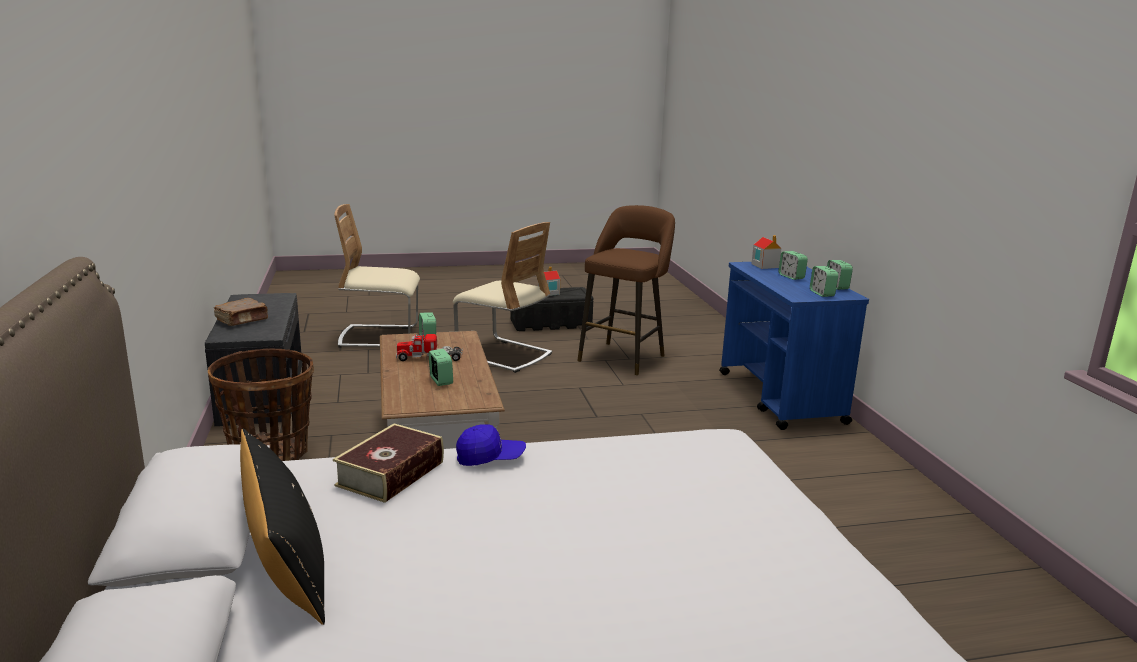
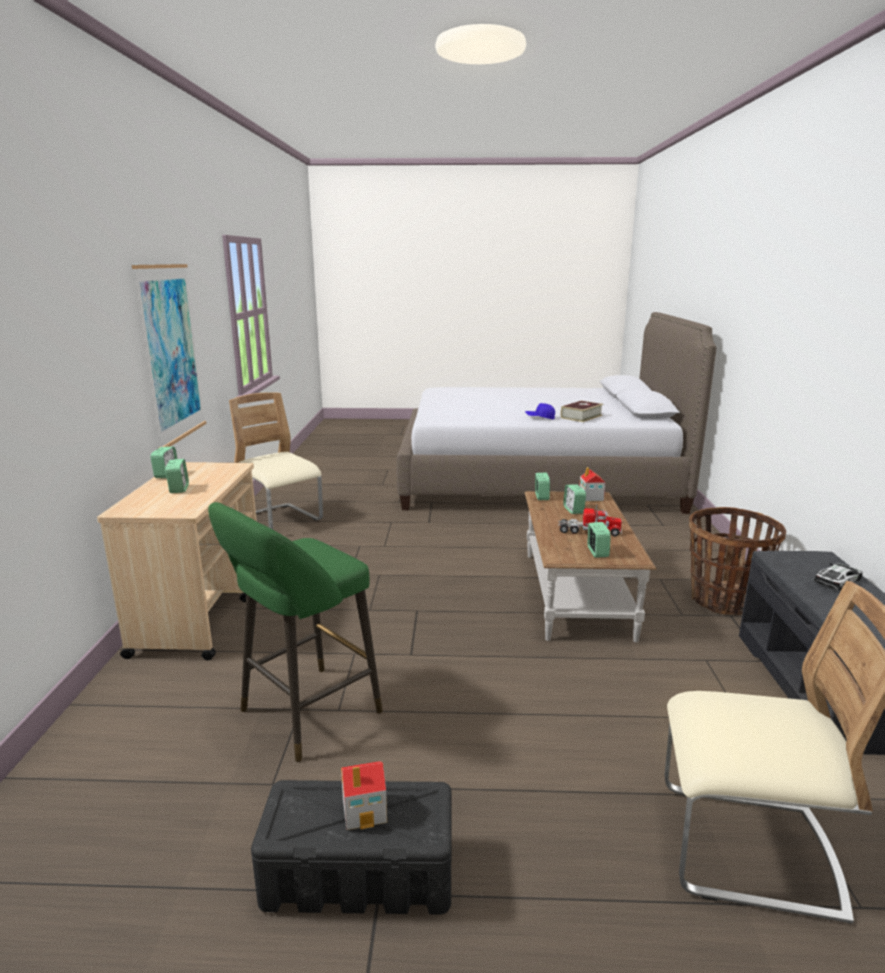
camera: 165 degrees left, 0 degrees up
brown book [214,298,268,326] -> toy car [814,563,863,590]
black pillow [240,429,325,625] -> none
beige chair [453,222,552,373] -> beige chair moved to [229,392,323,530]
brown stool [577,205,675,375] -> green stool [208,502,383,762]
blue cart [719,262,869,430] -> beige cart [97,462,257,660]
toy house [751,235,782,269] -> toy house moved to [579,467,605,502]
alarm clock [810,266,838,297] -> alarm clock moved to [535,473,550,500]
none -> picture [132,264,206,448]

